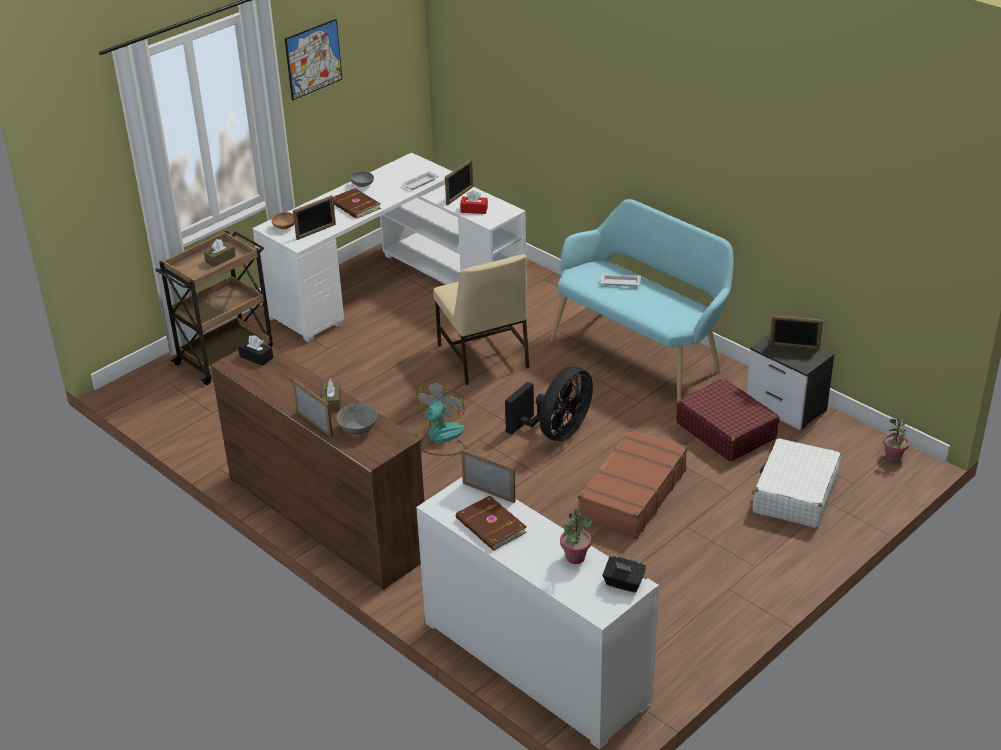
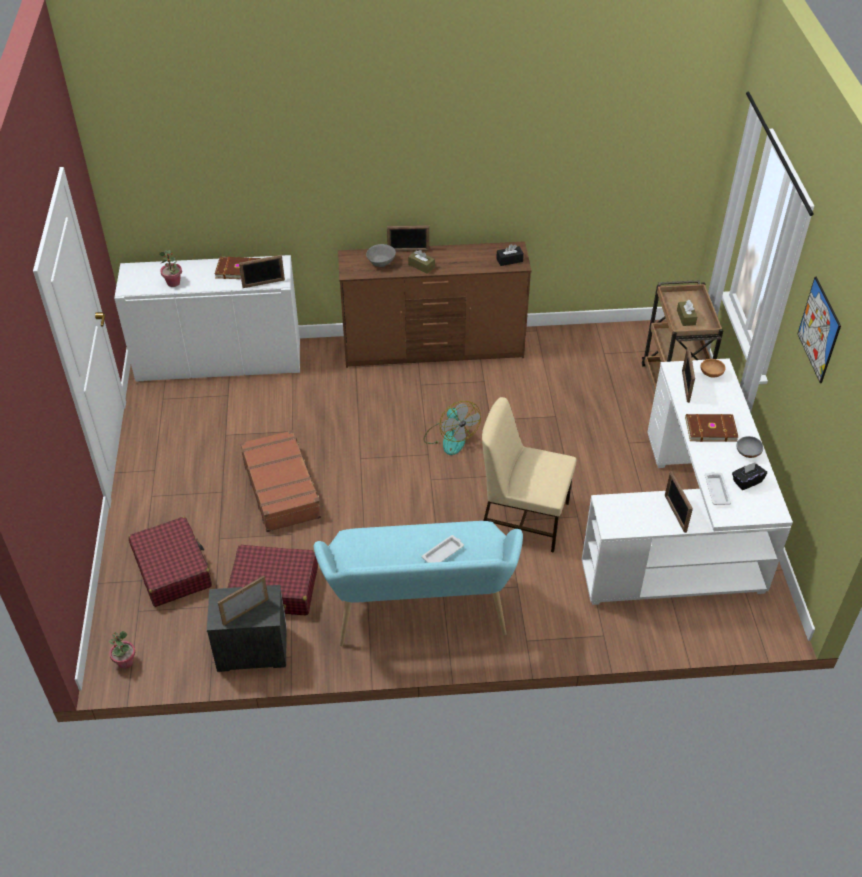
camera: 130 degrees right, 10 degrees up
red tissue box [460,190,488,214] -> none
black fan [505,366,593,441] -> none
black tissue box [603,557,646,592] -> black tissue box moved to [732,463,767,490]
white suitcase [753,438,841,528] -> red suitcase [128,516,212,607]

